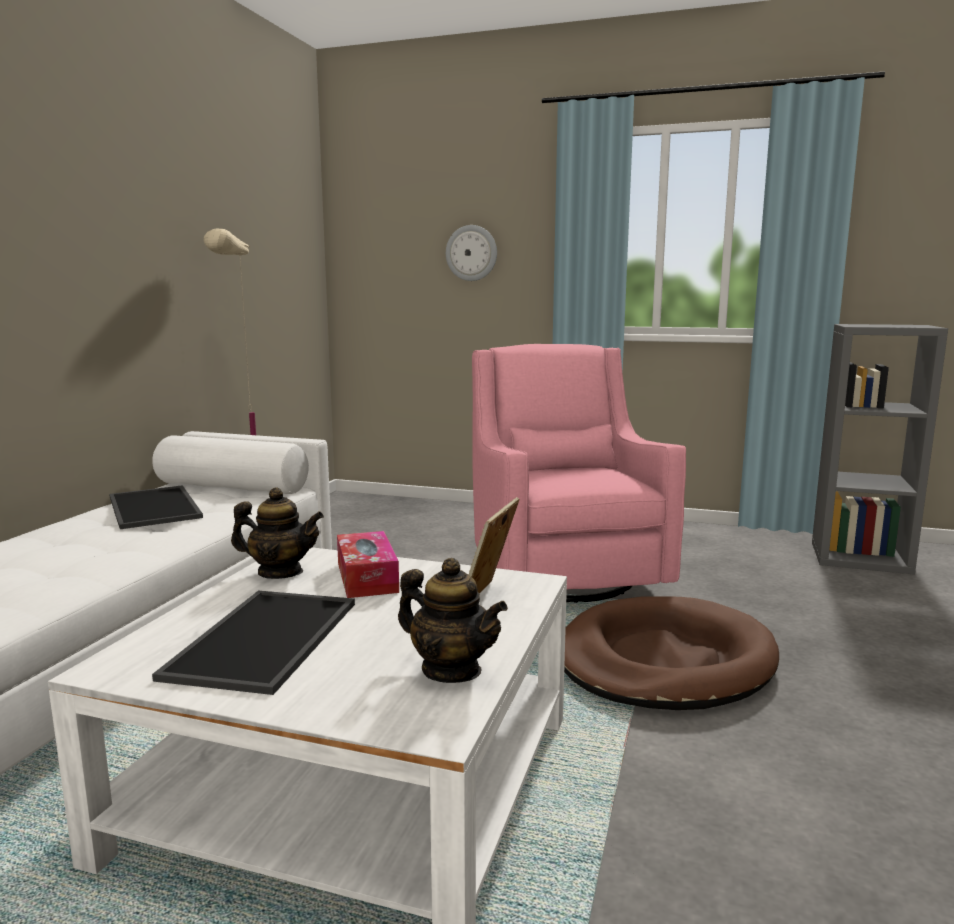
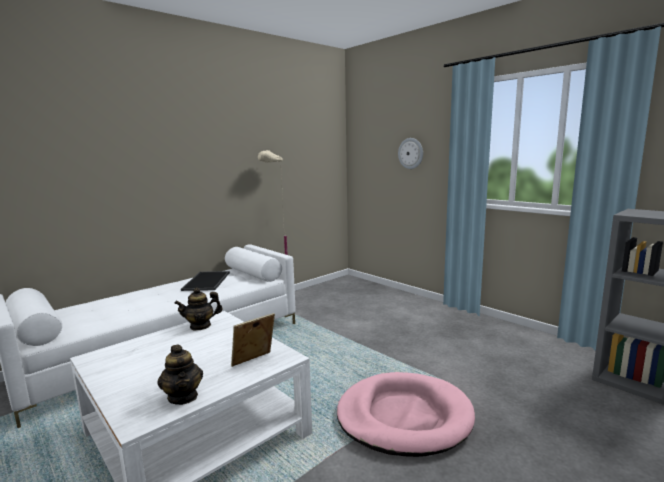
camera: 30 degrees right, 0 degrees up
tray [152,591,355,695] -> none
teapot [231,487,324,579] -> teapot turned 120 degrees clockwise [174,288,222,330]
tissue box [337,531,399,598] -> none
pink armchair [472,344,686,603] -> none
brown dog bed [564,597,779,710] -> pink dog bed [337,372,475,457]

